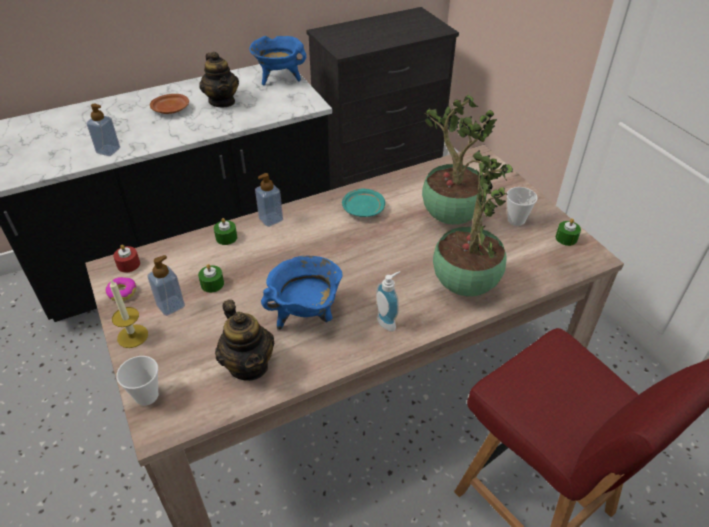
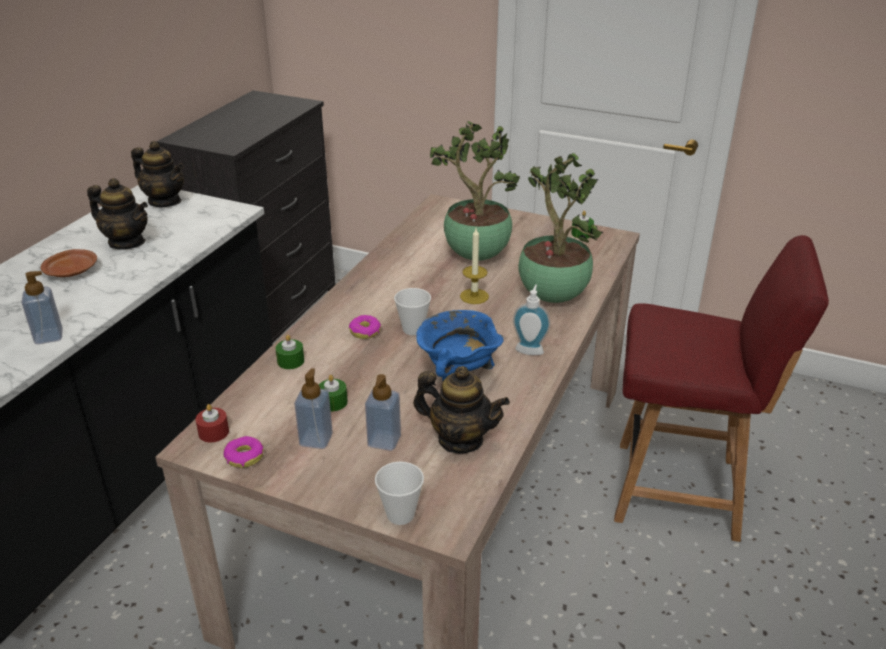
camera: 40 degrees left, 10 degrees down
candle [110,280,148,348] -> candle moved to [460,228,489,304]
blue cooking pot [249,36,306,85] -> teapot [131,141,184,207]
soap dispenser [255,173,283,227] -> soap dispenser moved to [365,374,401,451]
turquoise plate [342,189,385,217] -> none
cup [506,187,538,226] -> cup moved to [394,288,431,335]
none -> donut [349,315,381,339]

